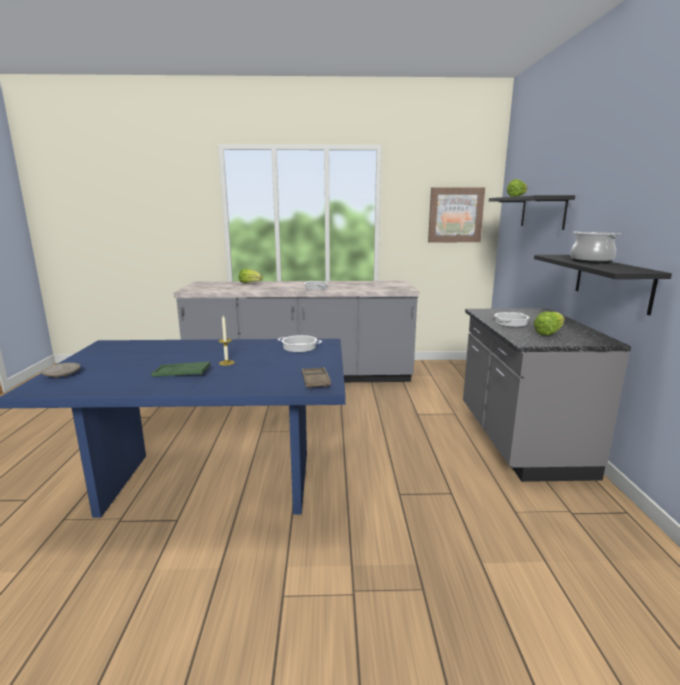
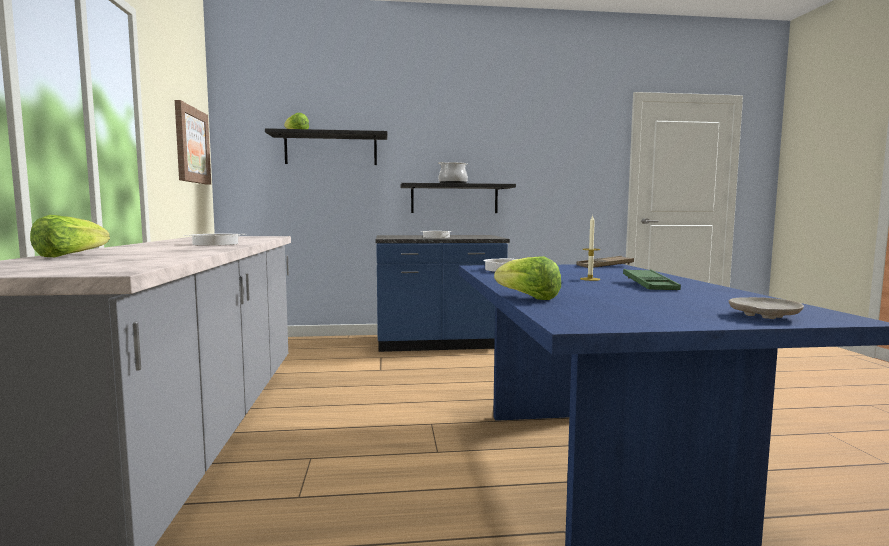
camera: 95 degrees left, 10 degrees down
grey counter [463,308,631,482] -> blue counter [375,235,510,352]
lettuce [533,312,565,335] -> lettuce moved to [494,256,561,300]

